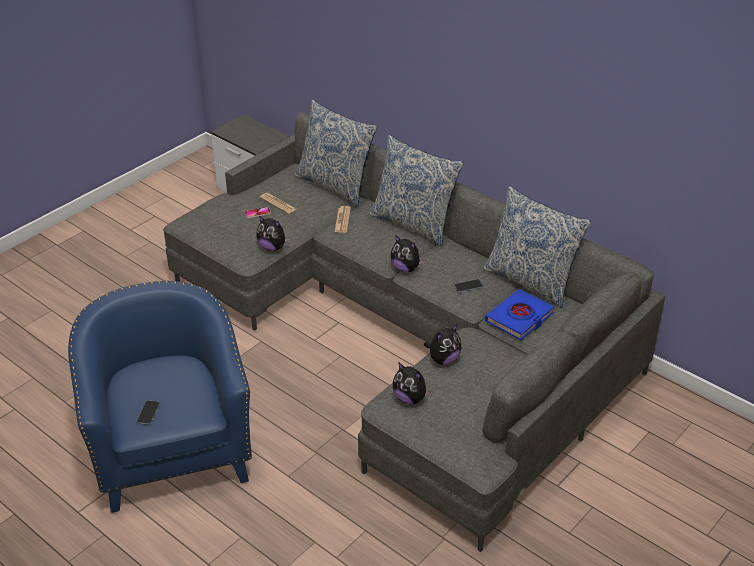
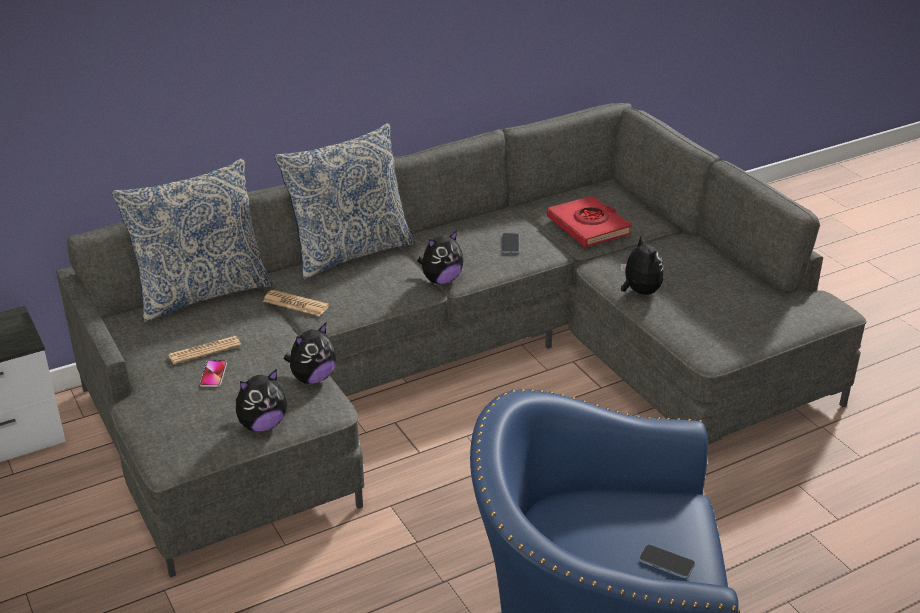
camera: 70 degrees left, 5 degrees down
plush toy [393,362,432,405] -> plush toy moved to [236,369,287,432]
pillow [483,186,591,308] -> none
blue book [485,289,554,340] -> red book [547,196,632,247]

